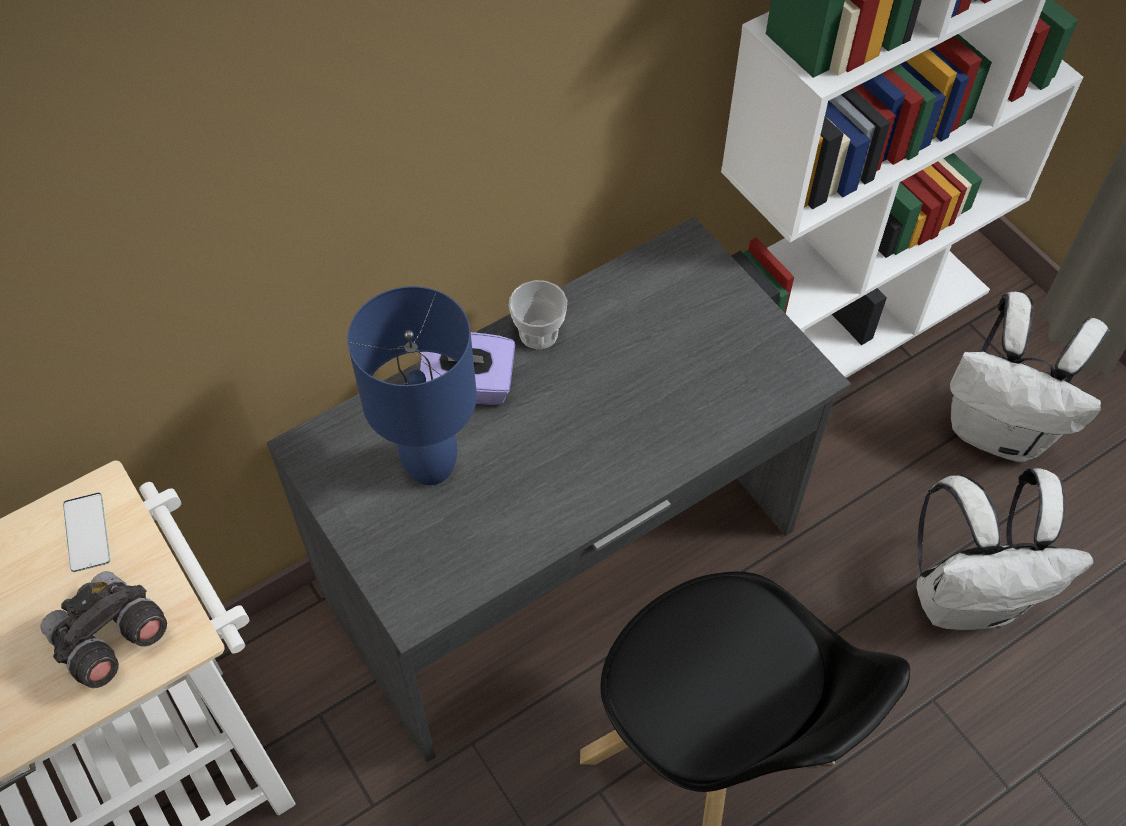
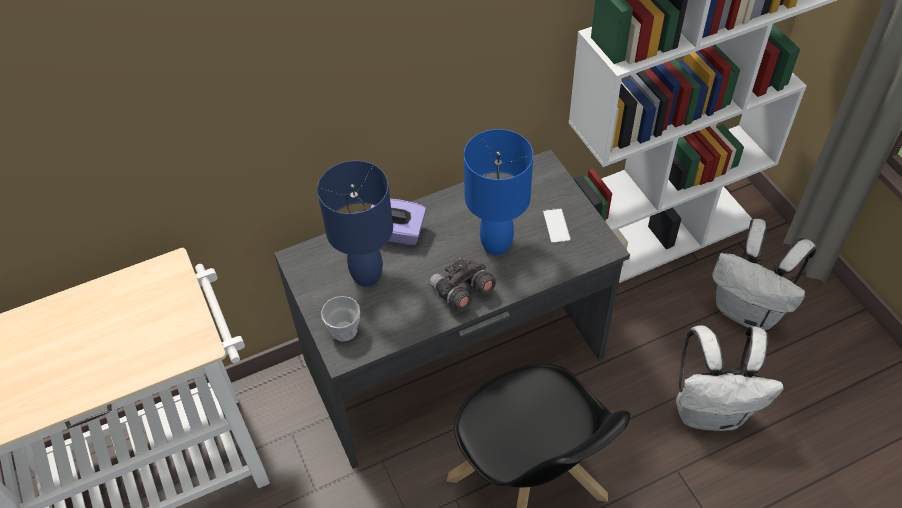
camera: 10 degrees right, 5 degrees down
grey binoculars [40,571,167,688] -> grey binoculars moved to [429,258,496,311]
phone [63,493,110,572] -> phone moved to [543,208,571,243]
cup [509,280,567,349] -> cup moved to [321,296,360,342]
none -> blue table lamp [464,129,533,255]

